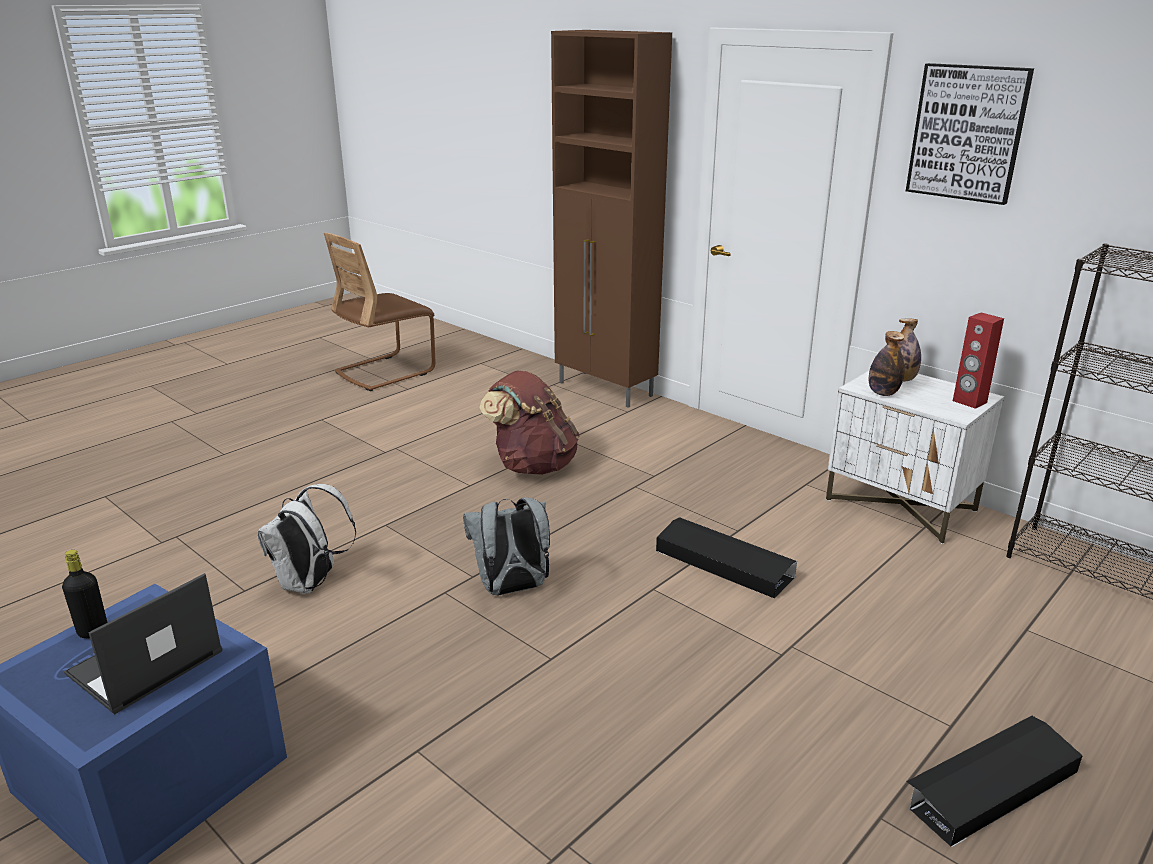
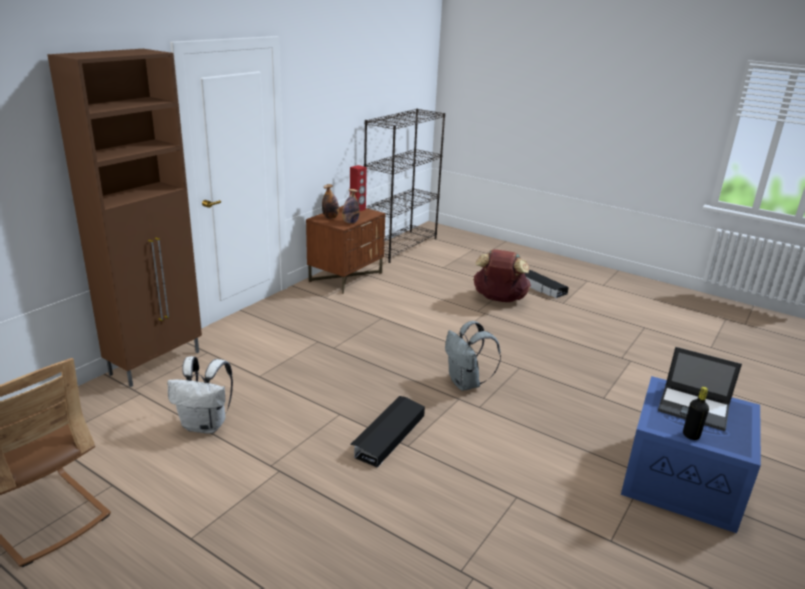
camera: 100 degrees left, 0 degrees up
white backpack [257,484,356,594] -> white backpack moved to [167,356,233,433]
brown backpack [480,370,580,475] -> brown backpack moved to [473,249,531,302]
black storage box [656,517,797,598] -> black storage box moved to [350,396,425,468]
white nightstand [826,370,1005,544] -> brown nightstand [306,205,385,294]
picture [906,63,1034,205] -> none

